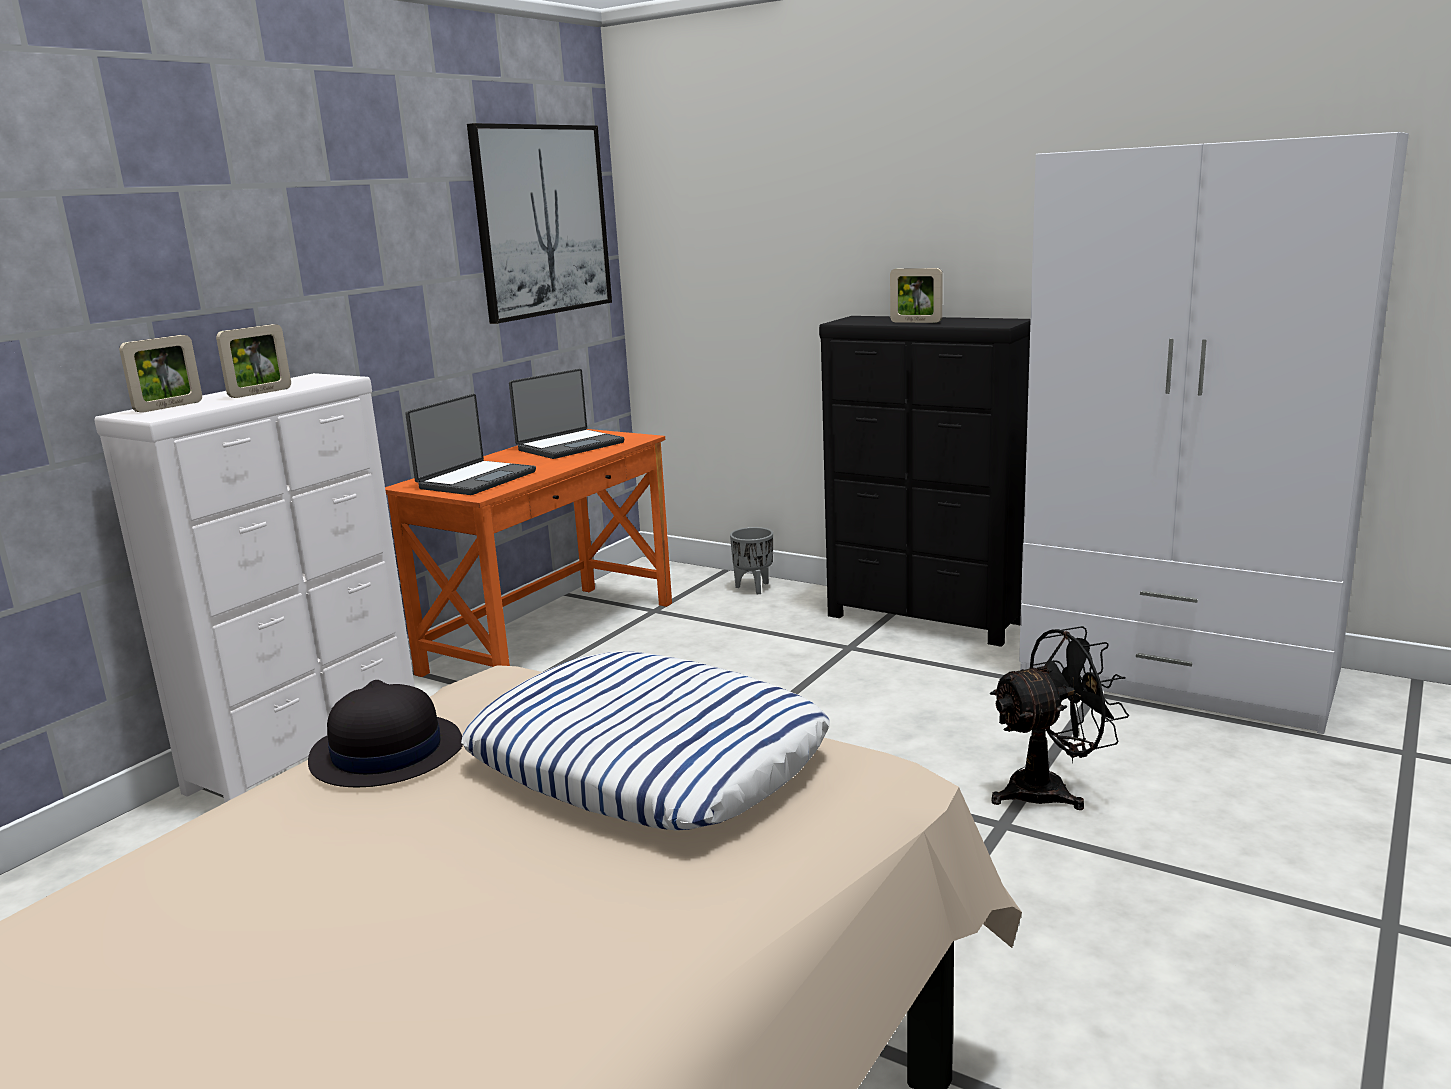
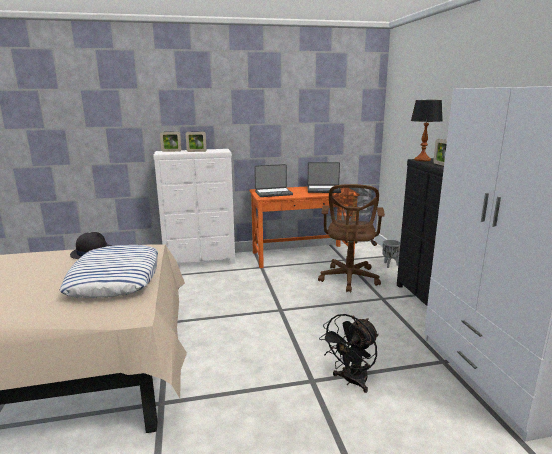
camera: 45 degrees right, 0 degrees up
picture [467,123,612,324] -> none
black fan [990,626,1129,810] -> black fan turned 105 degrees clockwise [319,314,379,393]
none -> brown office chair [318,184,385,293]
none -> table lamp [411,100,443,161]

